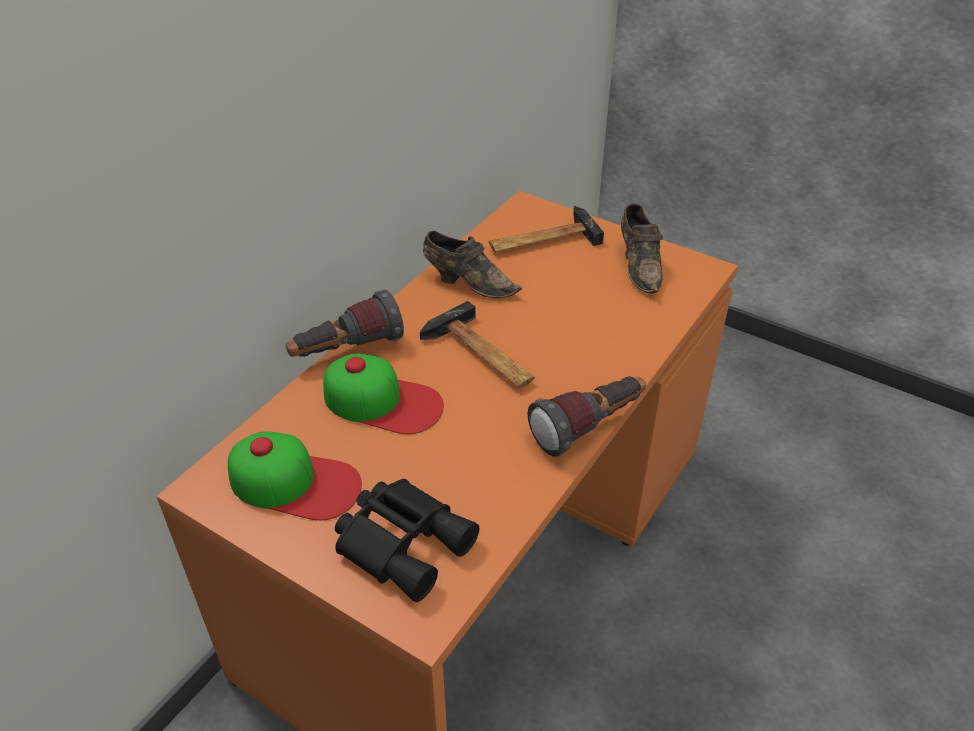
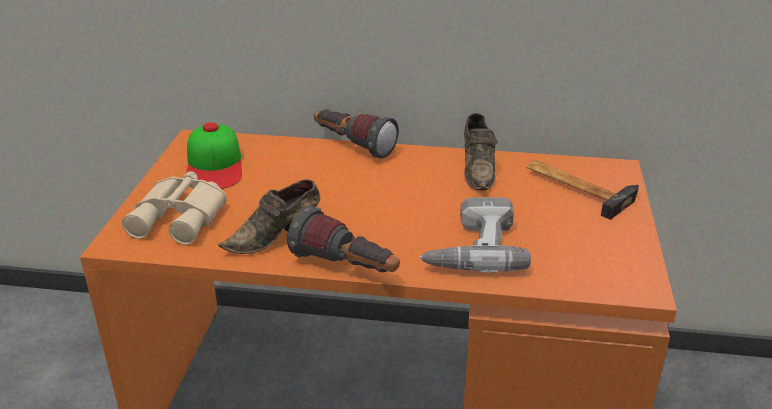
camera: 65 degrees right, 10 degrees down
cap [323,353,444,434] -> none
black binoculars [335,479,479,602] -> beige binoculars [122,171,227,245]
hammer [420,301,535,388] -> none
brown shoe [621,203,664,294] -> brown shoe moved to [218,179,320,254]
none -> power drill [419,197,531,272]

